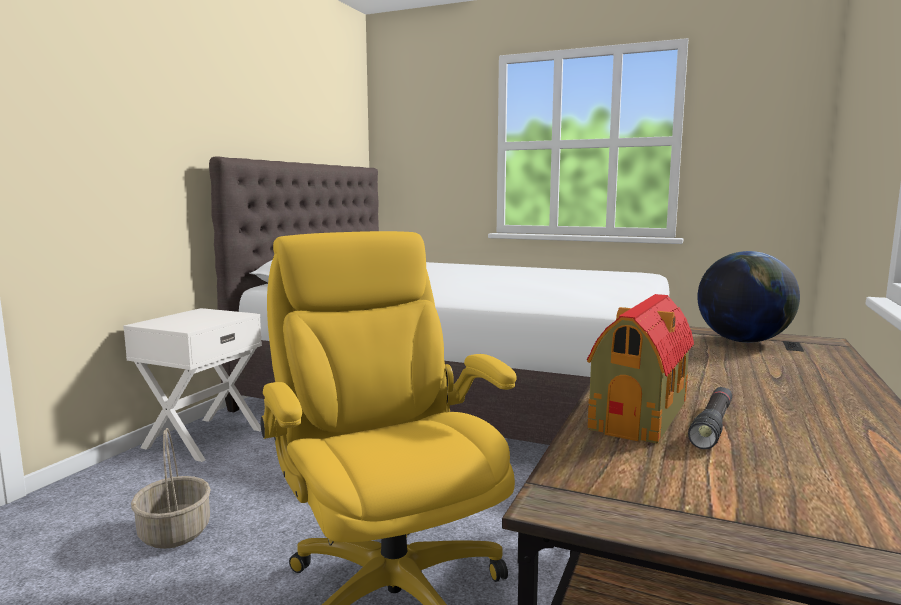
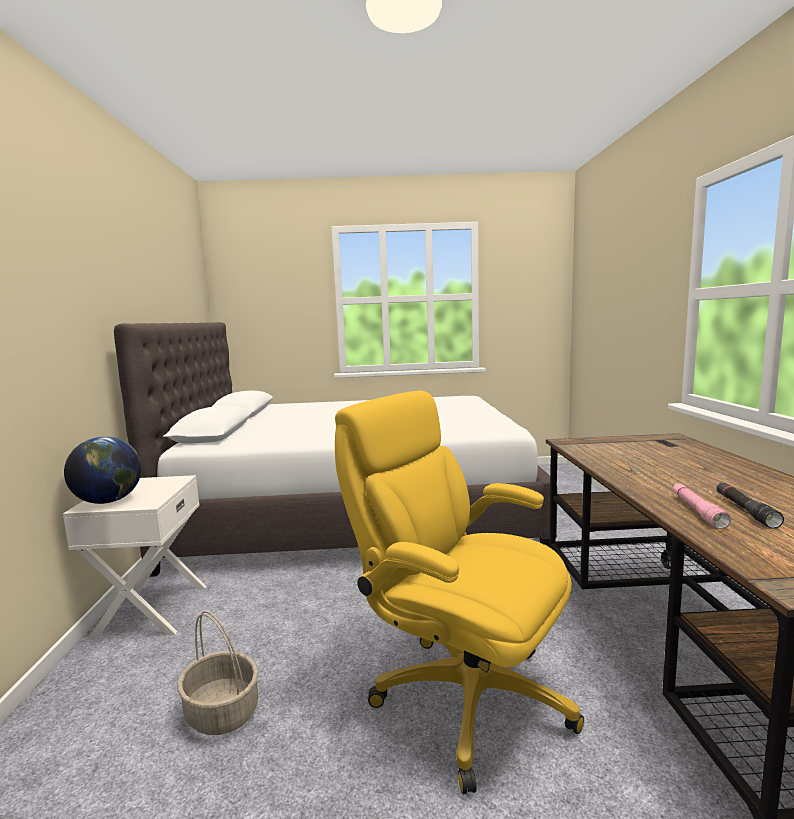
camera: 25 degrees left, 0 degrees up
toy house [587,294,694,444] -> pink flashlight [672,483,731,529]
globe [697,251,800,343] -> globe moved to [64,437,142,504]

